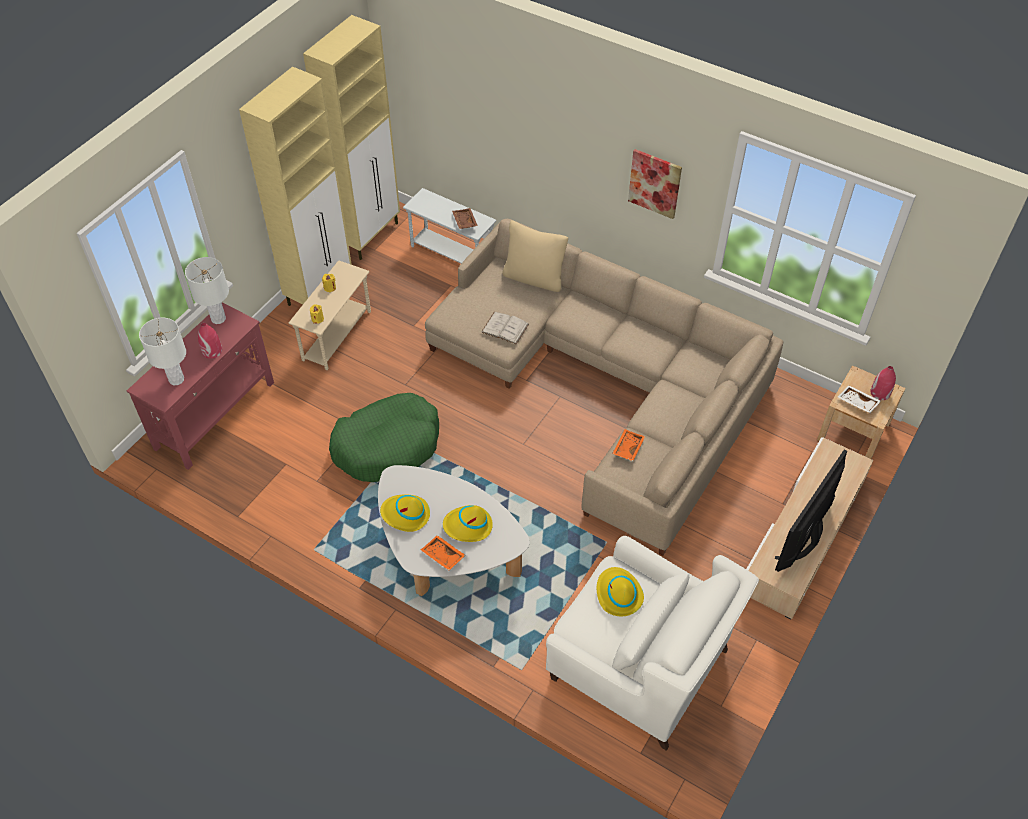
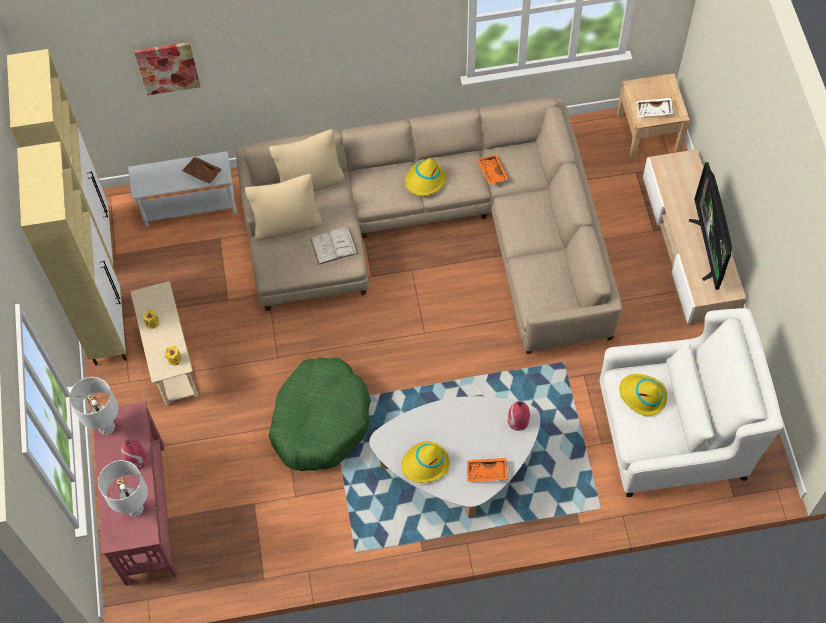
camera: 40 degrees left, 10 degrees up
yellow hat [443,505,493,542] -> yellow hat moved to [405,158,447,196]
orange tray [612,429,645,461] -> orange tray moved to [477,154,508,185]
picture [628,149,682,219] -> picture moved to [134,42,200,95]
red vase [870,366,896,400] -> red vase moved to [508,401,530,431]
none -> beige pillow [245,174,322,240]

